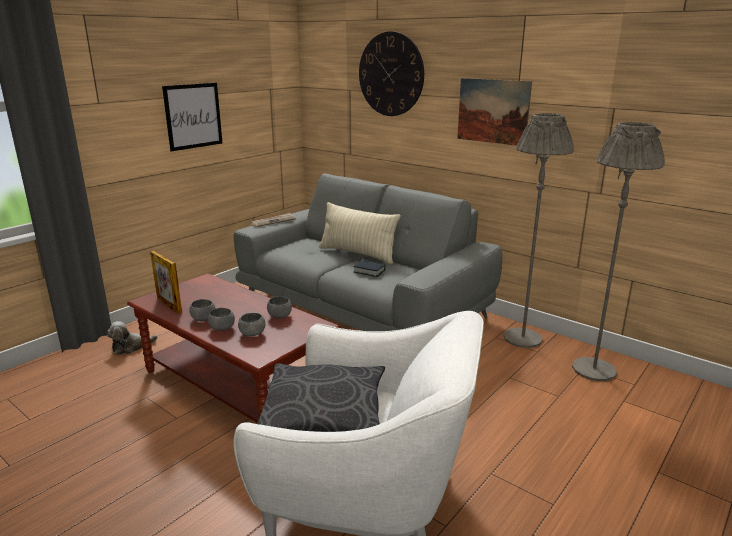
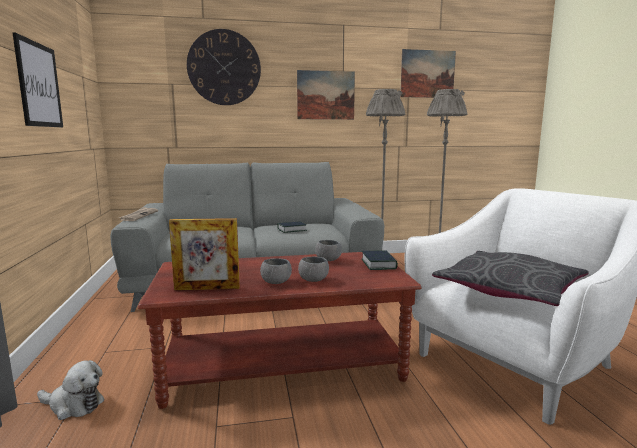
camera: 50 degrees left, 10 degrees down
plush toy [106,321,158,355] -> plush toy turned 90 degrees counterclockwise [37,360,104,420]
grey bowl [238,313,265,336] -> none
beige pillow [319,202,401,264] -> none
none -> book [362,250,398,270]
none -> picture [400,49,456,98]

